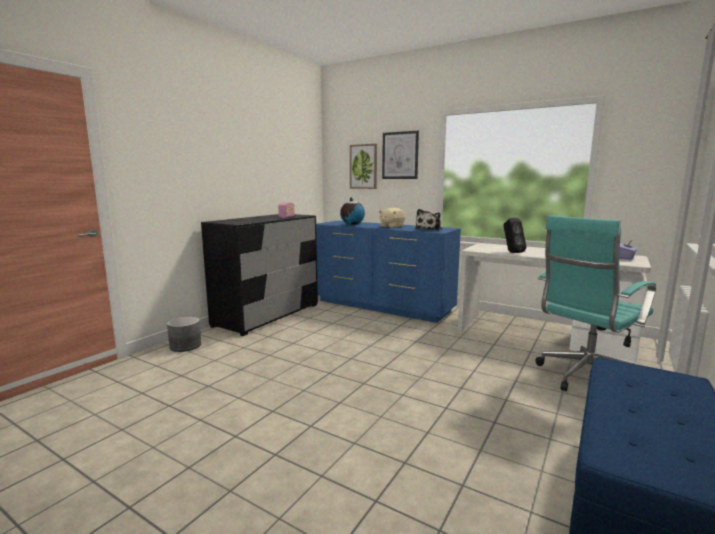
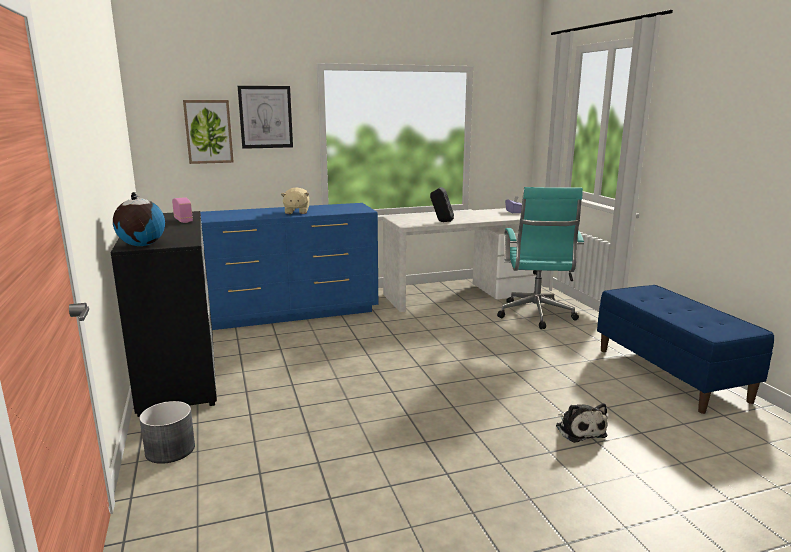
camera: 50 degrees left, 5 degrees up
globe [340,197,365,226] -> globe moved to [113,192,165,246]
plush toy [415,209,442,230] -> plush toy moved to [556,403,608,443]

